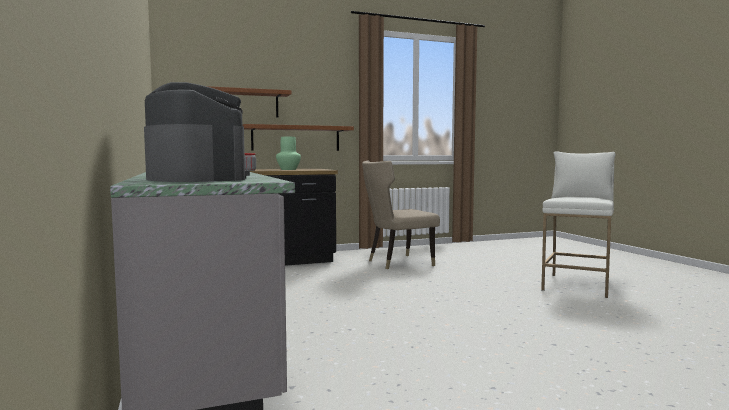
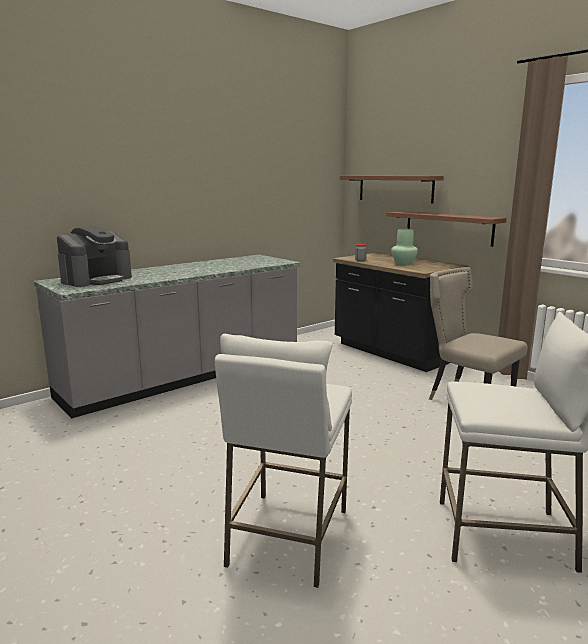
camera: 70 degrees right, 10 degrees up
none -> white stool [215,334,352,588]

